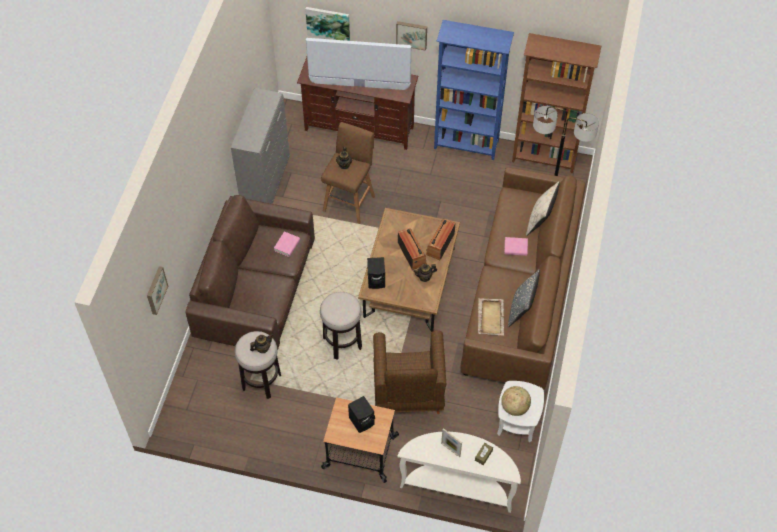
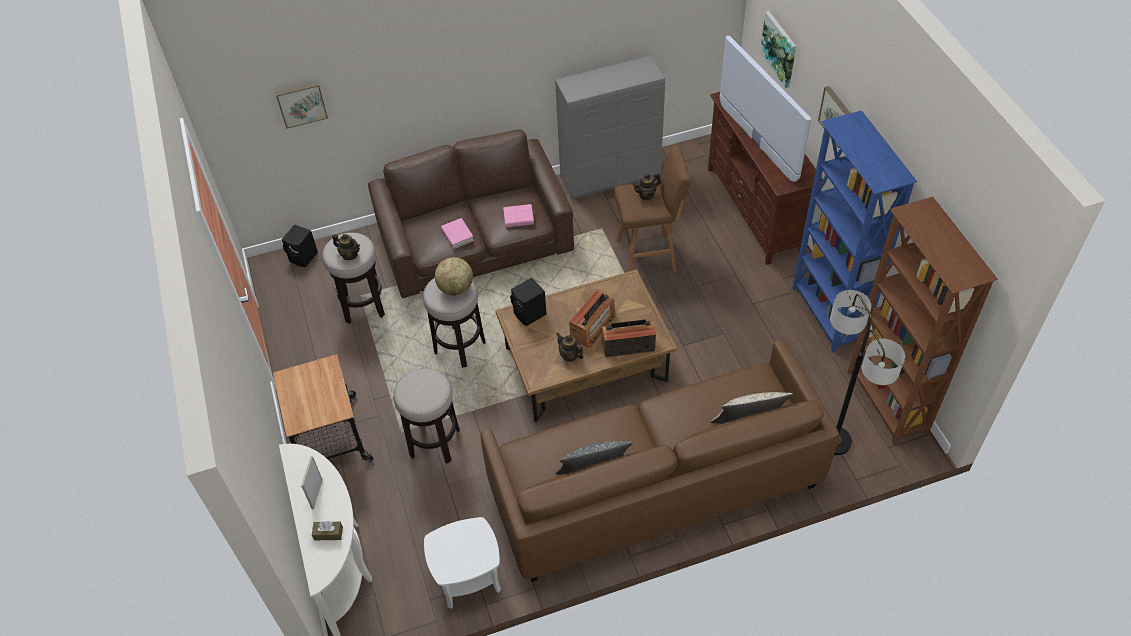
camera: 60 degrees right, 5 degrees down
black speaker [348,396,375,433] -> black speaker moved to [282,224,318,267]
brown armchair [373,330,446,414] -> stool [393,368,460,464]
beige tray [478,298,504,336] -> none
globe [501,386,531,416] -> globe moved to [435,257,473,296]
pink book [504,237,528,256] -> pink book moved to [441,218,474,249]

